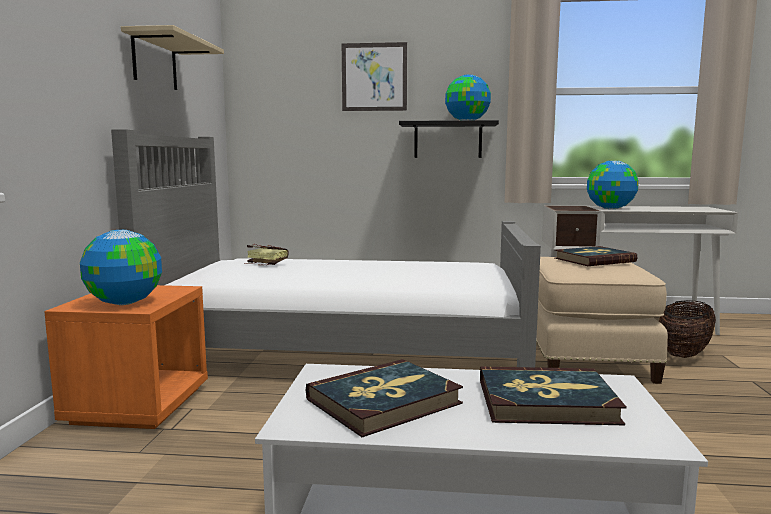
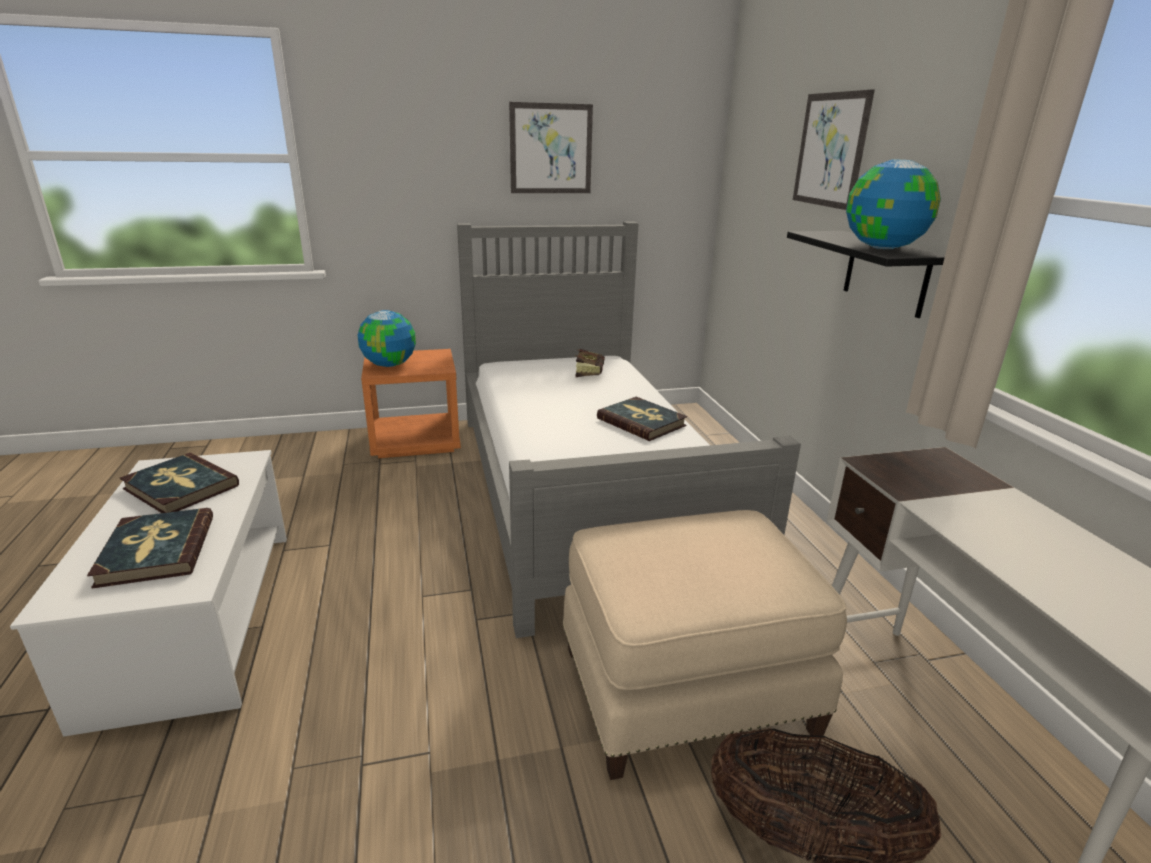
camera: 70 degrees right, 15 degrees up
beige shelf [121,25,224,90] -> picture [509,102,593,193]
book [555,246,637,266] -> book moved to [597,397,687,441]
globe [587,161,639,209] -> none

